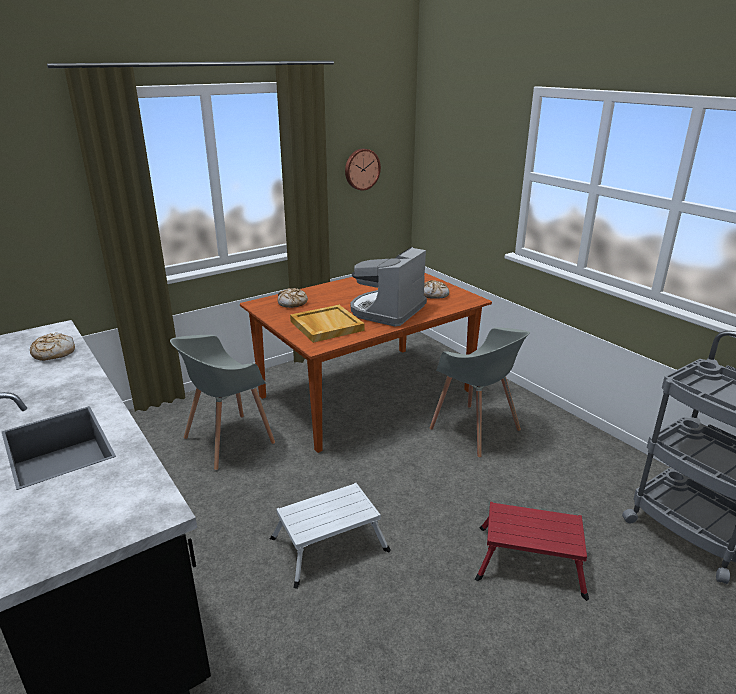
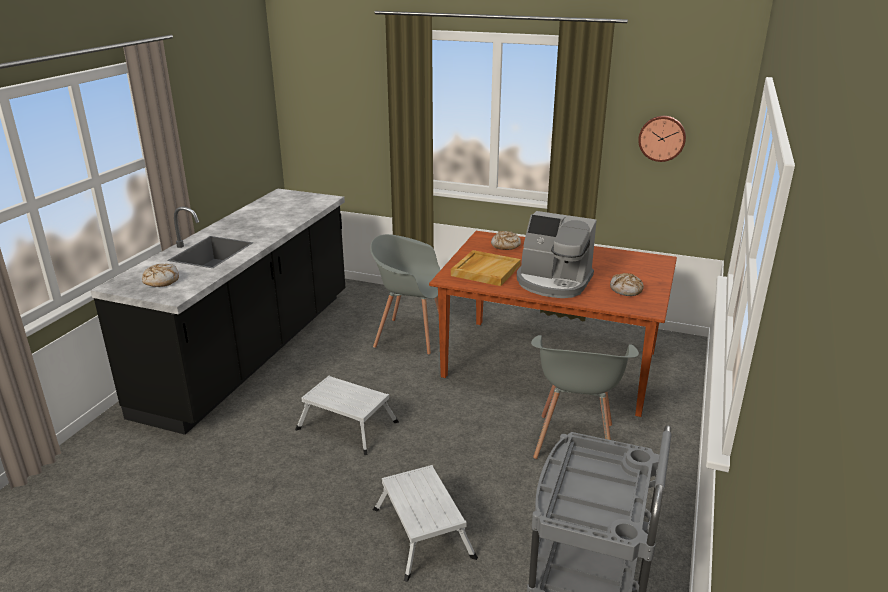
camera: 55 degrees right, 0 degrees up
bread [30,332,75,361] -> bread moved to [142,264,179,287]
coffee machine [351,247,427,326] -> coffee machine turned 150 degrees counterclockwise [517,211,597,298]
red step ladder [475,502,589,601] -> white step ladder [373,465,478,582]

